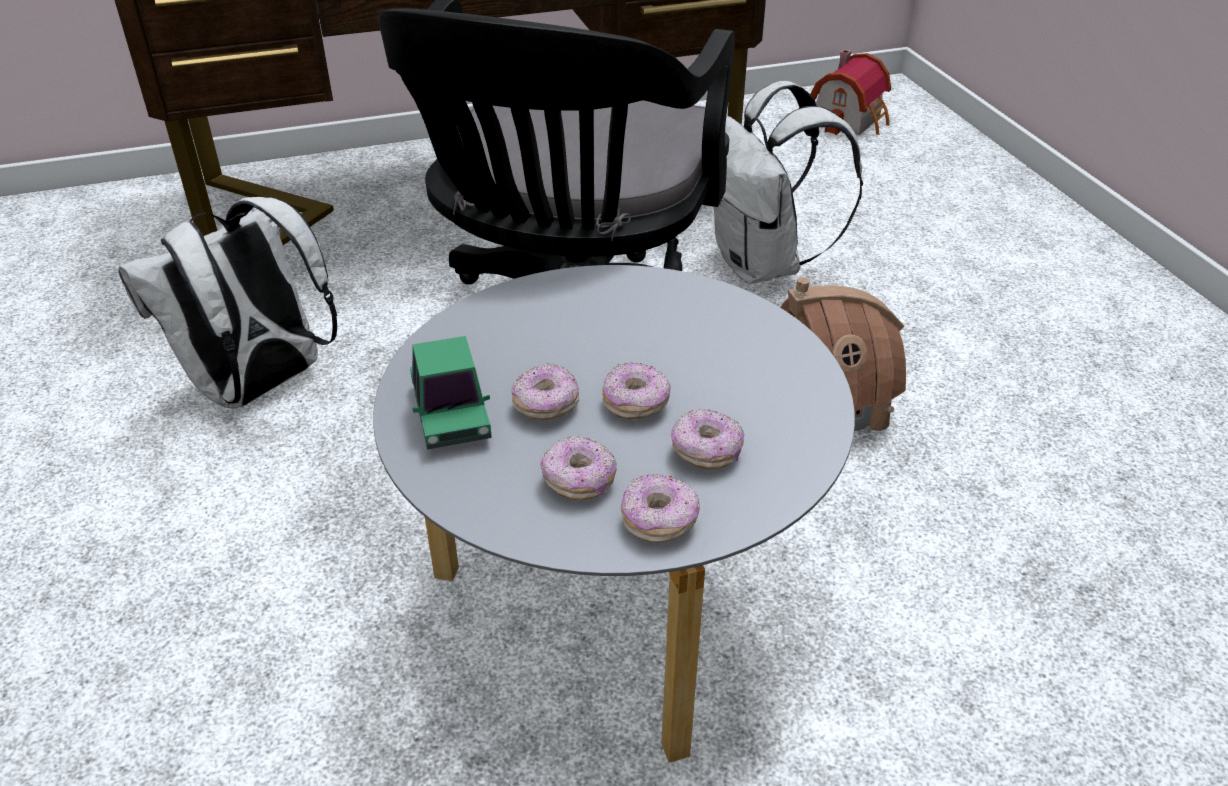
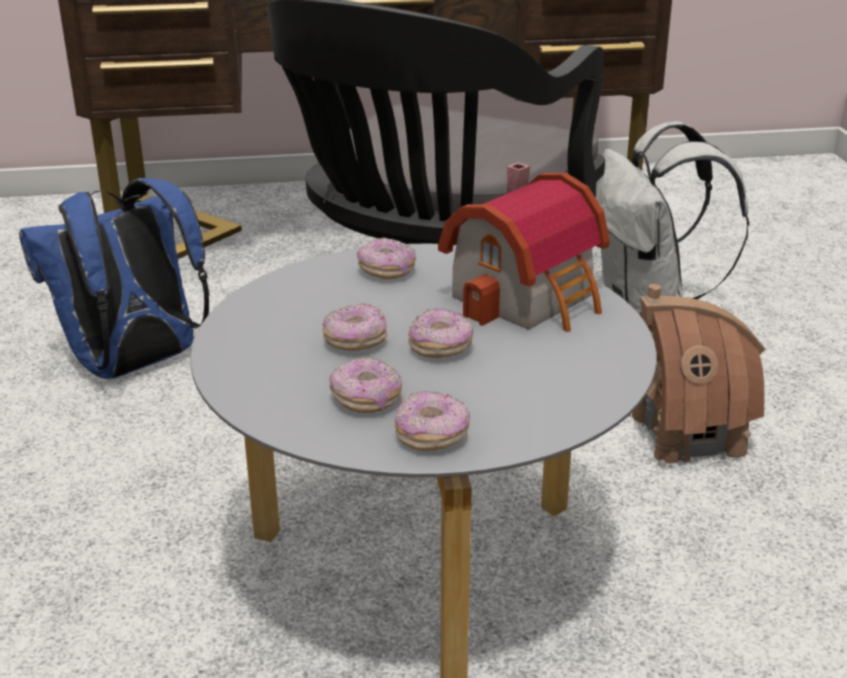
camera: 10 degrees right, 10 degrees down
white backpack [118,197,337,409] -> blue backpack [19,178,209,379]
toy car [410,336,492,450] -> none
donut [671,408,744,470] -> donut moved to [357,237,416,279]
toy house [811,49,891,135] -> toy house moved to [438,162,610,332]

